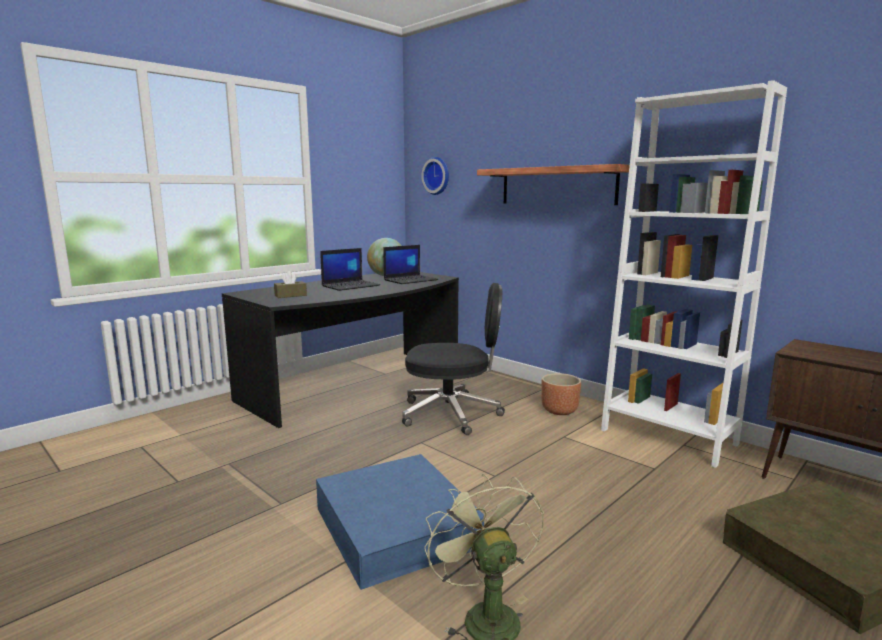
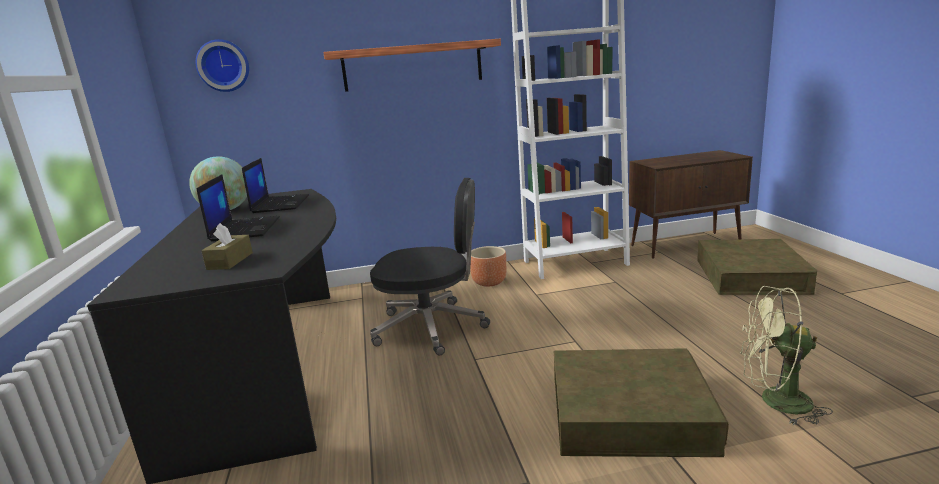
camera: 55 degrees left, 5 degrees up
blue storage box [316,454,484,590] -> brown storage box [553,348,729,457]
black office chair [402,283,505,435] -> black office chair turned 60 degrees clockwise [370,178,490,356]

